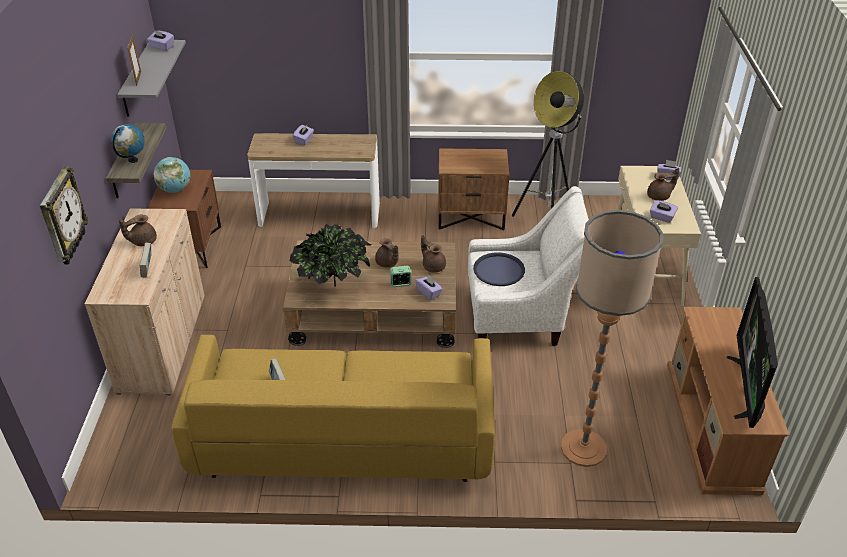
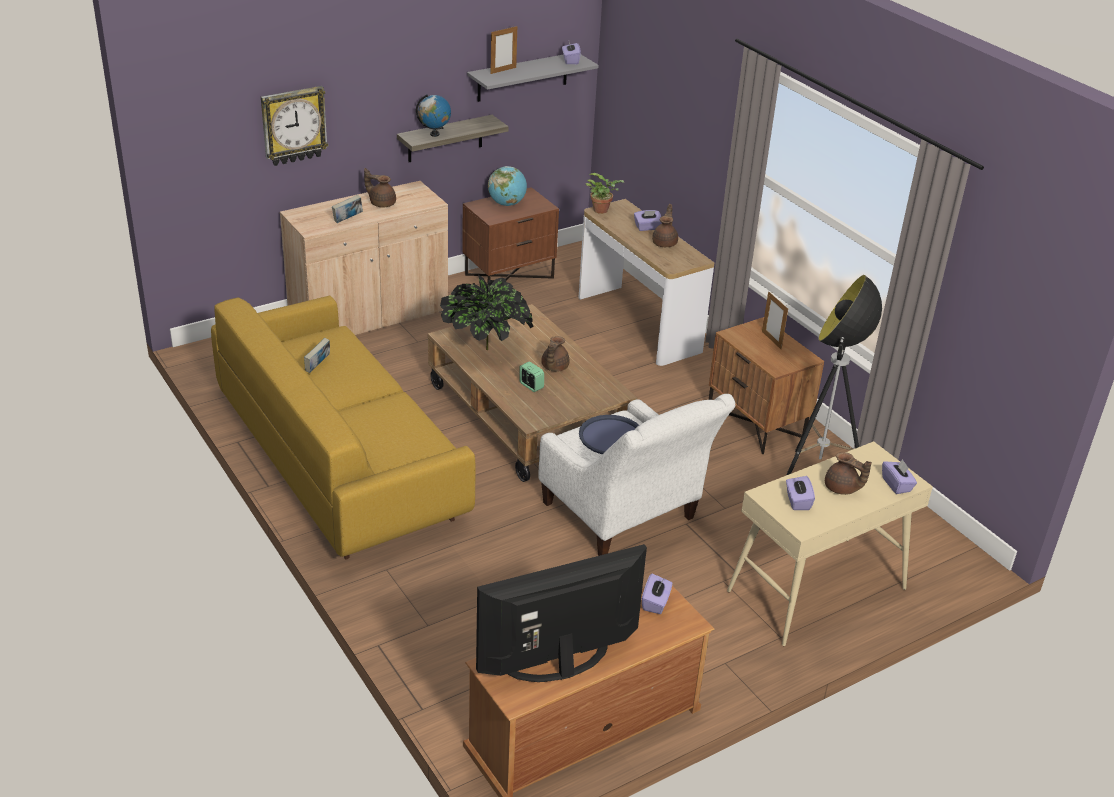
camera: 55 degrees right, 5 degrees down
purple tissue box [415,275,443,300] -> purple tissue box moved to [642,574,672,614]
brown teapot [421,235,446,273] -> brown teapot moved to [652,204,678,247]
floor lamp [561,210,663,467] -> none
none -> potted plant [586,173,624,214]
none -> picture frame [762,291,788,349]

